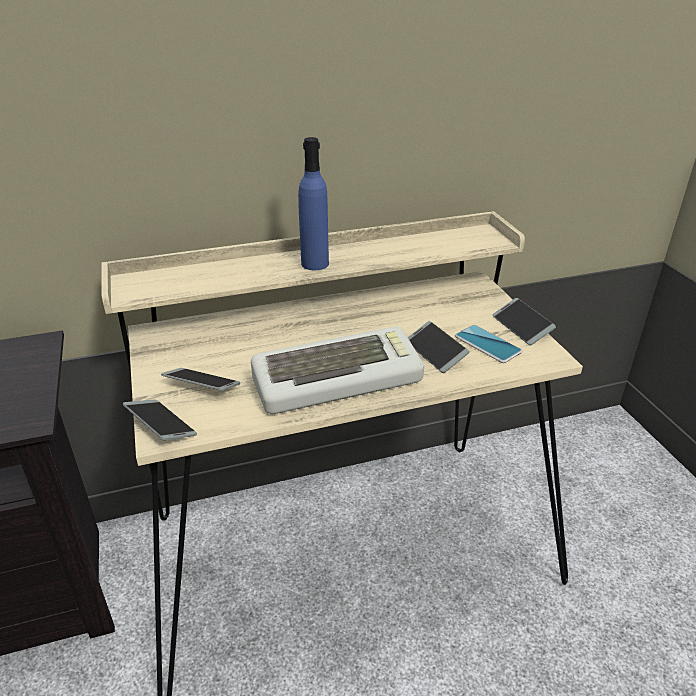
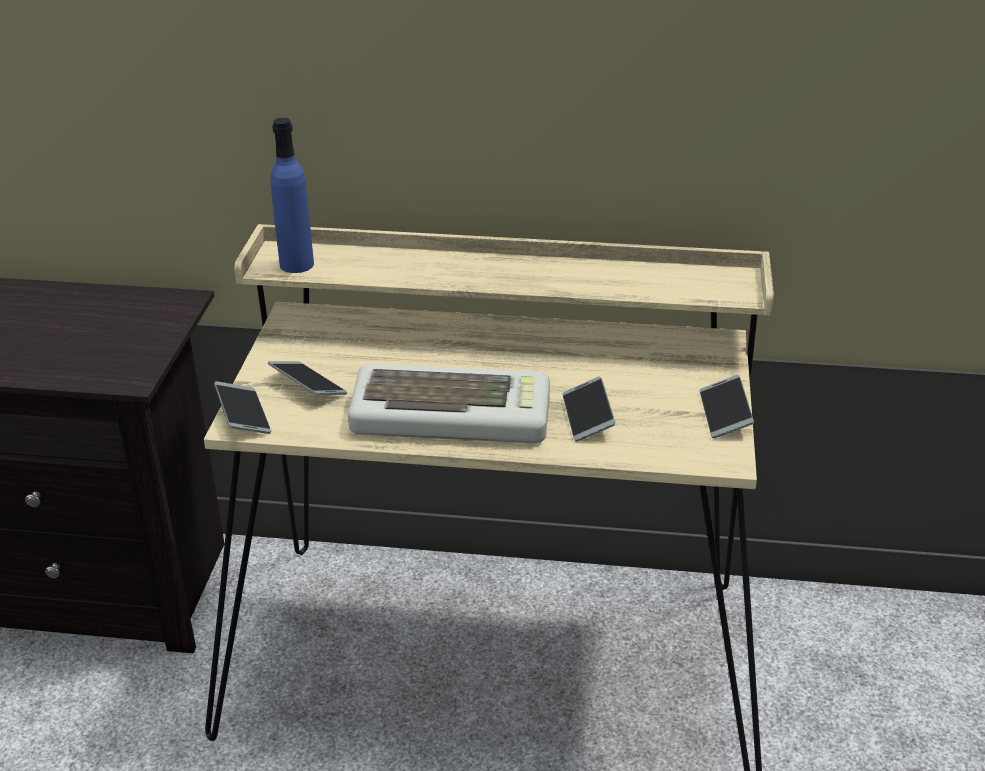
camera: 25 degrees right, 0 degrees up
blue bottle [298,137,329,270] -> blue bottle moved to [270,118,314,273]
phone [455,325,522,363] -> none

